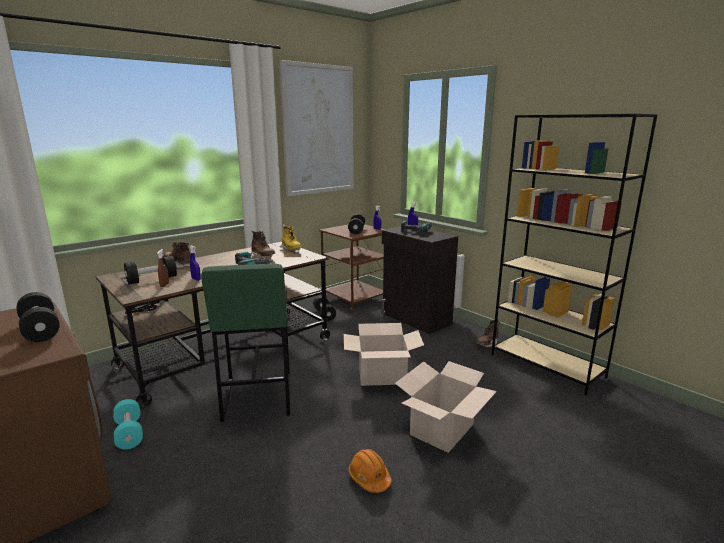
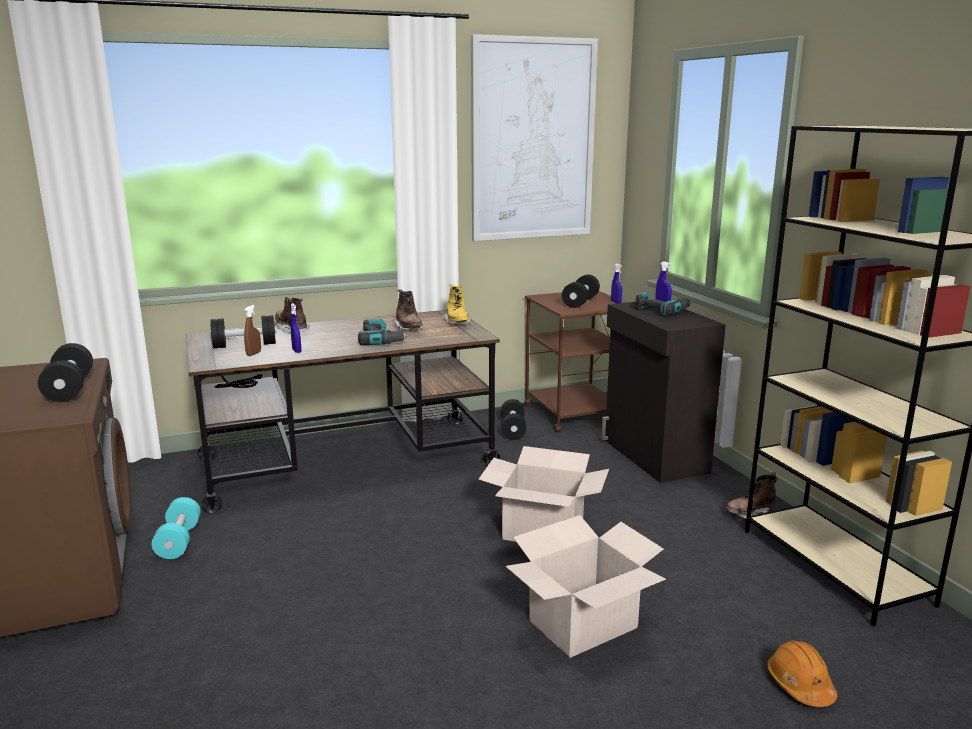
camera: 20 degrees right, 0 degrees up
green stool [201,264,290,422] -> none
orange hard hat [349,449,392,493] -> orange hard hat moved to [767,640,837,707]

